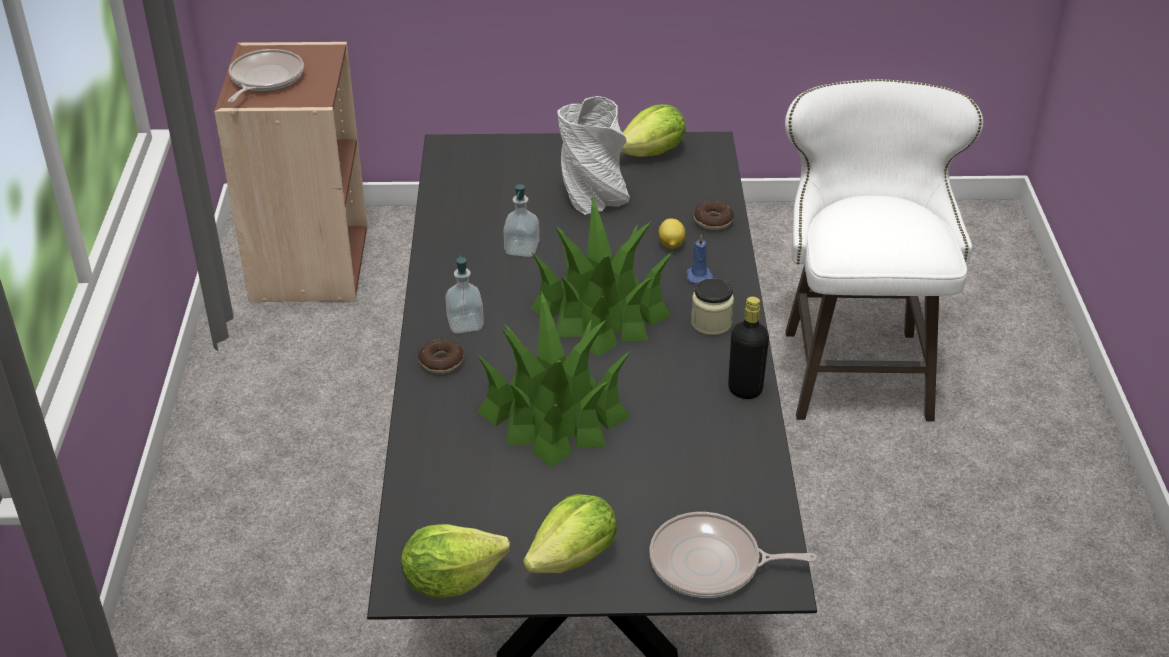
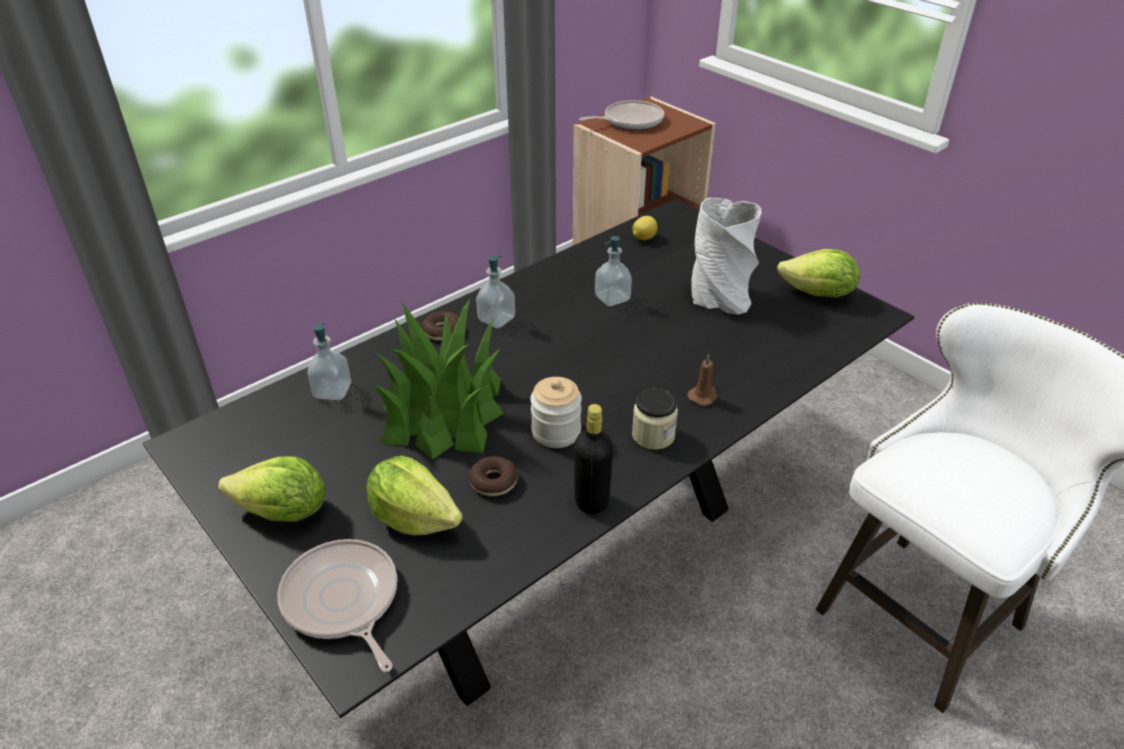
camera: 50 degrees right, 0 degrees up
lettuce [401,524,510,598] -> lettuce moved to [366,456,463,536]
potted plant [531,197,673,357] -> none
lemon [659,219,685,249] -> lemon moved to [632,216,658,240]
blue candle [686,234,713,284] -> brown candle [687,354,718,406]
donut [694,201,734,230] -> donut moved to [469,456,518,496]
none -> soap dispenser [308,323,351,400]
none -> jar [530,377,582,448]

